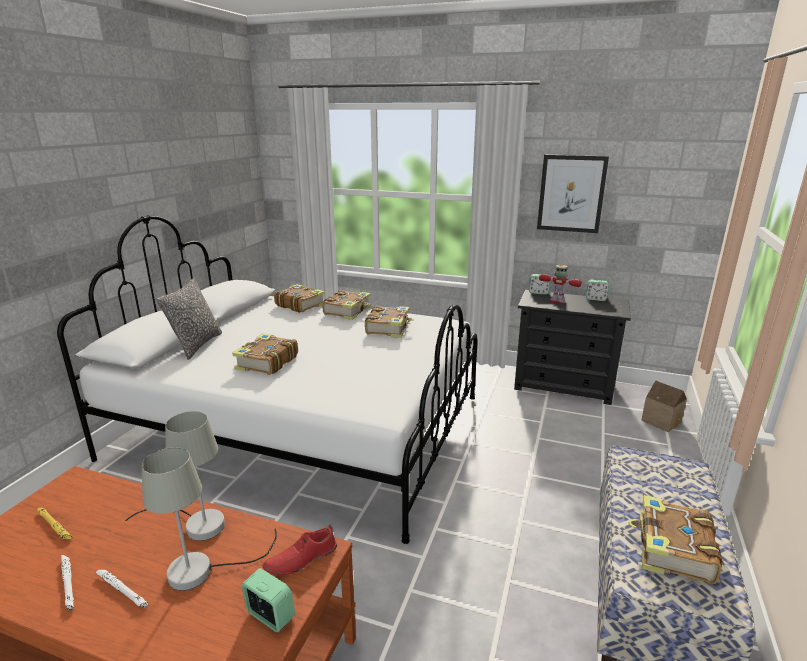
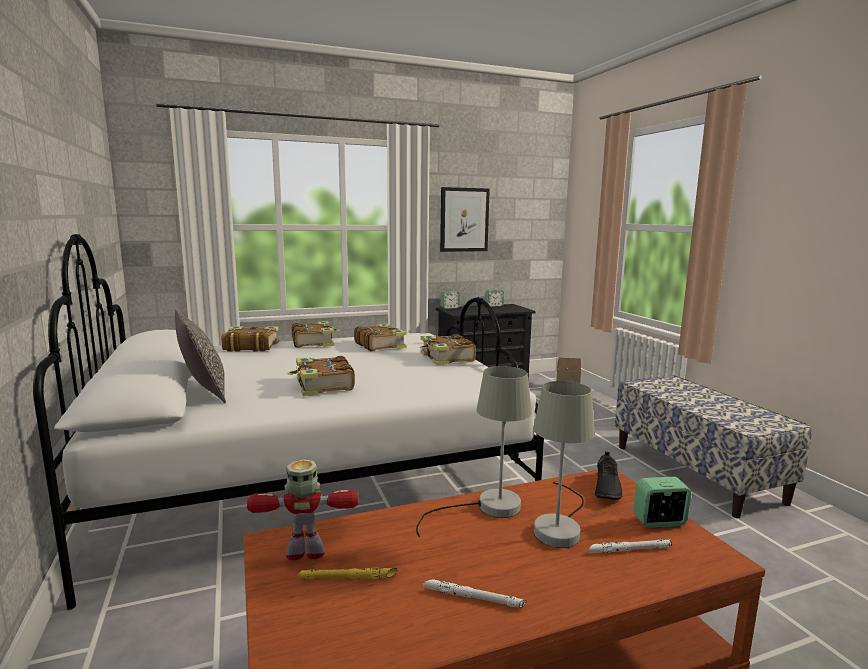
camera: 40 degrees left, 10 degrees down
white flashlight [96,570,149,608] -> white flashlight moved to [589,538,672,553]
red shoe [262,525,337,575] -> black shoe [595,452,622,500]
toy robot [539,265,582,305] -> toy robot moved to [247,459,359,560]
book [628,495,723,584] -> book moved to [420,334,476,365]

